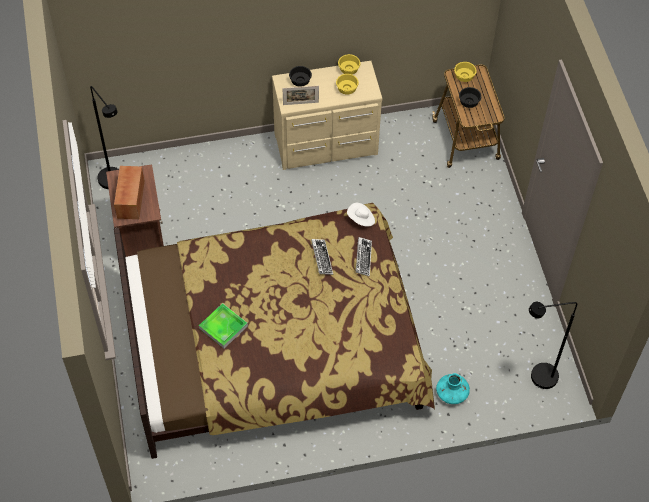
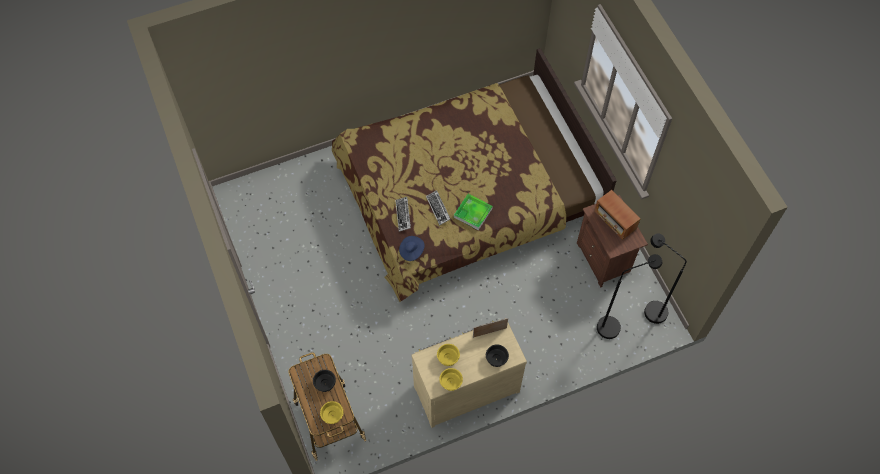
camera: 170 degrees right, 5 degrees up
radio [114,166,145,219] -> radio turned 150 degrees clockwise [594,190,641,240]
tray [199,303,248,348] -> tray moved to [454,194,493,230]
white hat [347,203,375,227] -> blue hat [399,236,425,261]
turquoise vase [436,373,470,404] -> none
black floor lamp [529,302,577,389] -> black floor lamp moved to [597,254,662,339]

